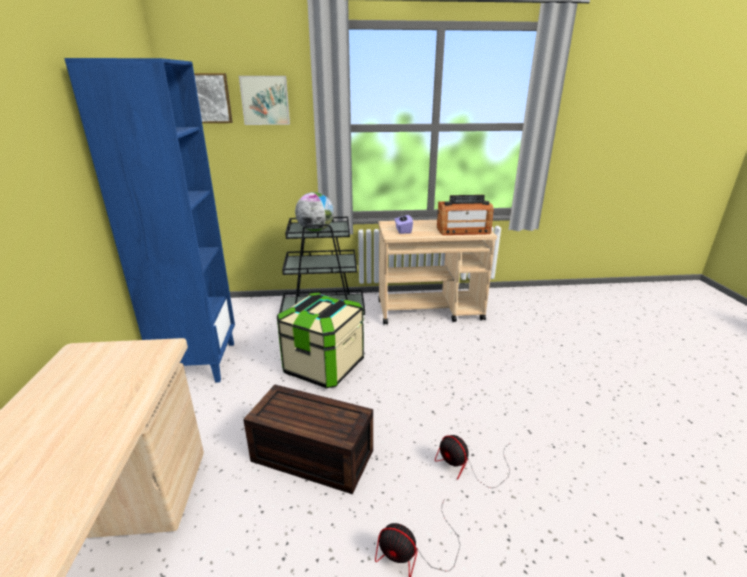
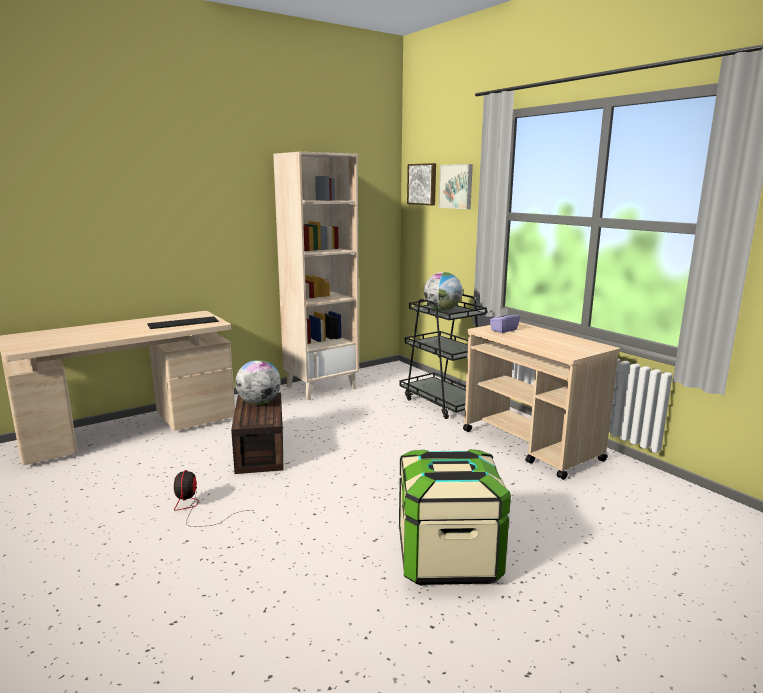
camera: 60 degrees right, 10 degrees down
blue bookcase [64,58,235,383] -> beige bookcase [273,152,359,400]
storage box [277,292,364,389] -> storage box moved to [399,449,511,586]
fan [435,435,510,488] -> none
radio [437,195,494,235] -> none
none -> keyboard [147,316,218,329]
none -> globe [235,360,281,405]

